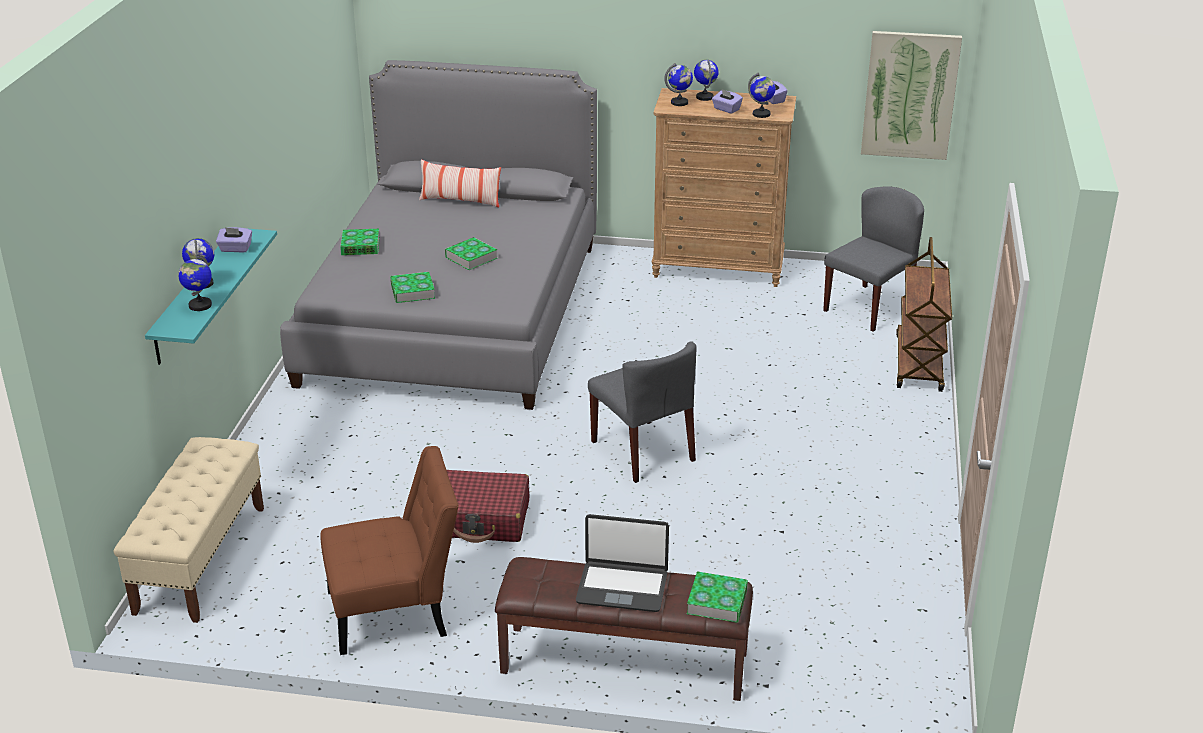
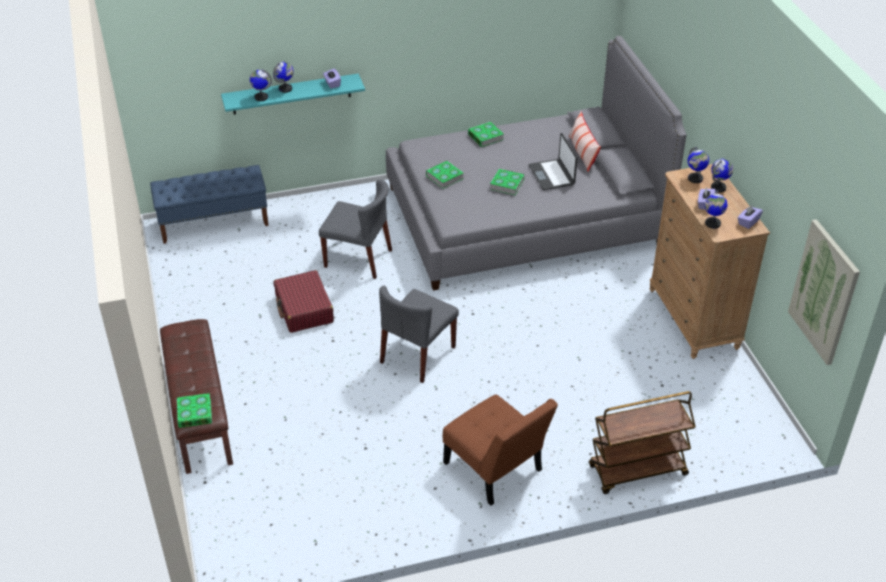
camera: 65 degrees right, 10 degrees up
beige bench [114,437,264,623] -> blue bench [150,165,269,244]
brown chair [320,446,459,655] -> brown chair moved to [443,395,558,506]
laptop [576,514,669,612] -> laptop moved to [529,133,577,190]
grey chair [823,186,924,332] -> grey chair moved to [319,179,392,279]

